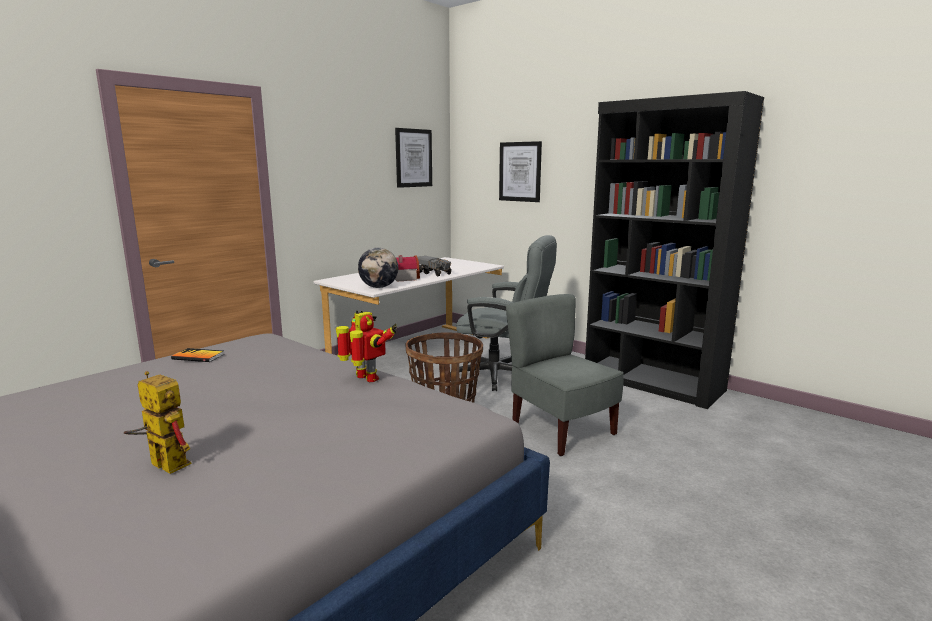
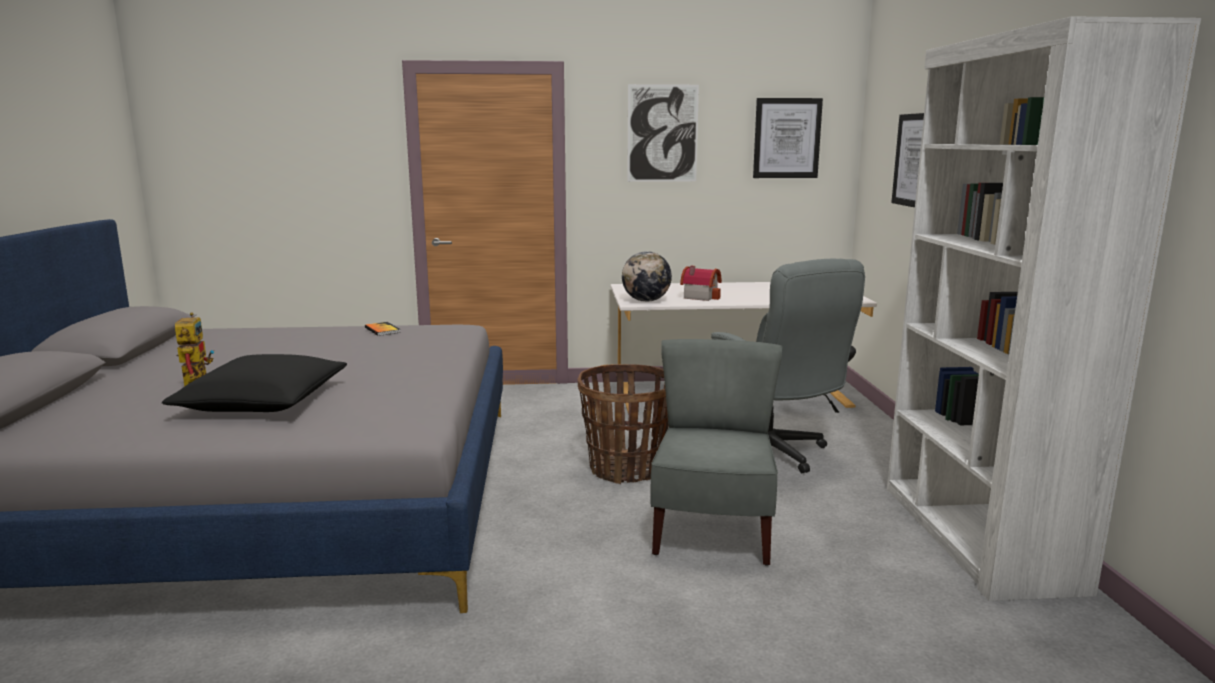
camera: 45 degrees right, 0 degrees up
toy robot [336,310,397,382] -> none
toy truck [418,256,451,276] -> none
black bookcase [585,91,764,409] -> white bookcase [887,16,1201,601]
none -> black pillow [162,354,347,412]
none -> picture [627,84,699,182]

